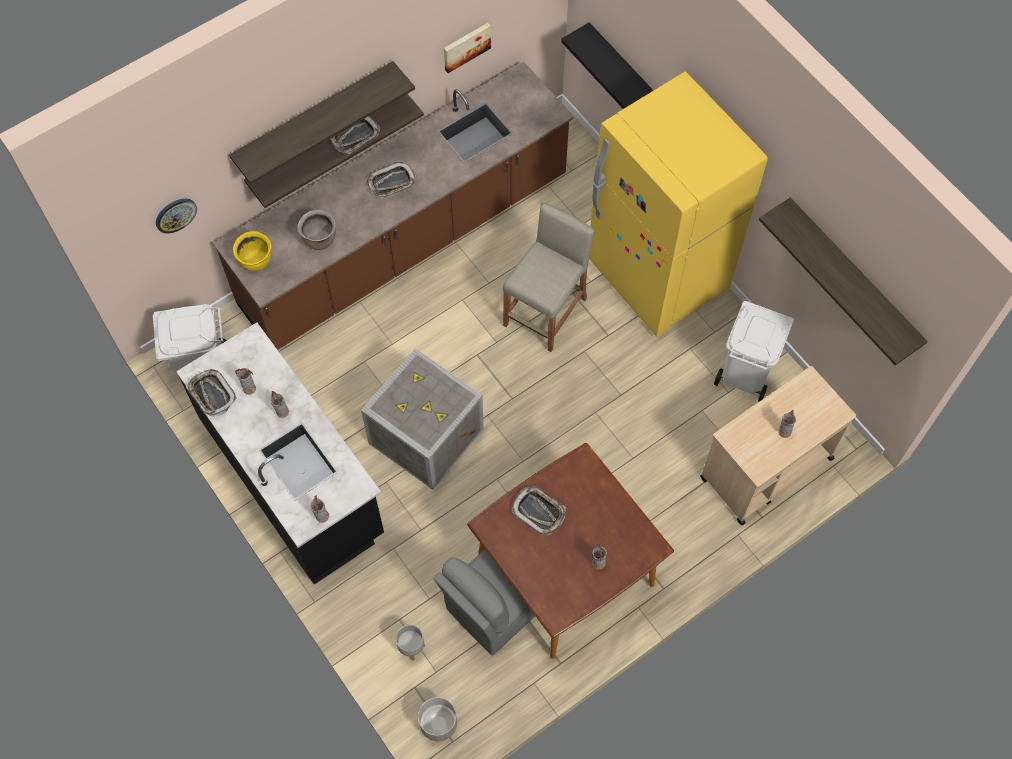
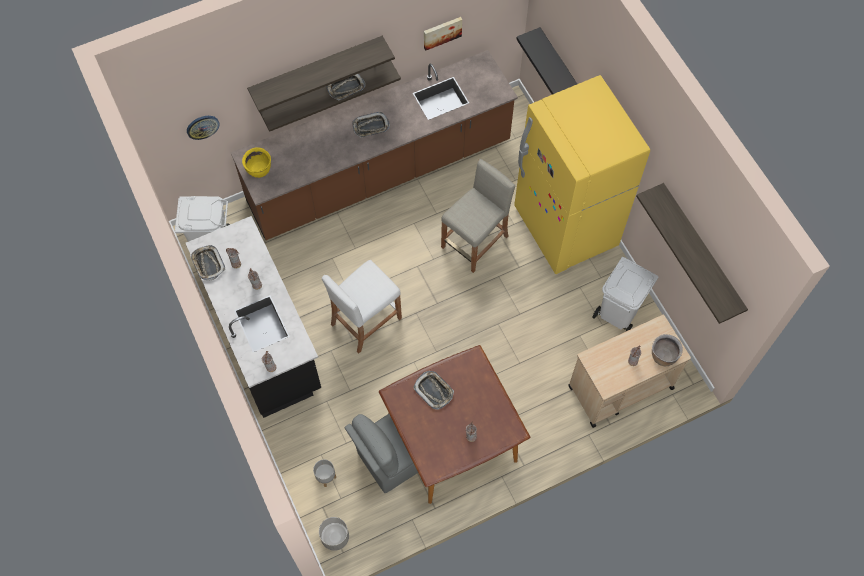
camera: 10 degrees right, 0 degrees up
brown cooking pot [298,210,336,250] -> brown cooking pot moved to [652,334,683,366]
crate [361,349,484,490] -> white stool [322,260,402,353]

